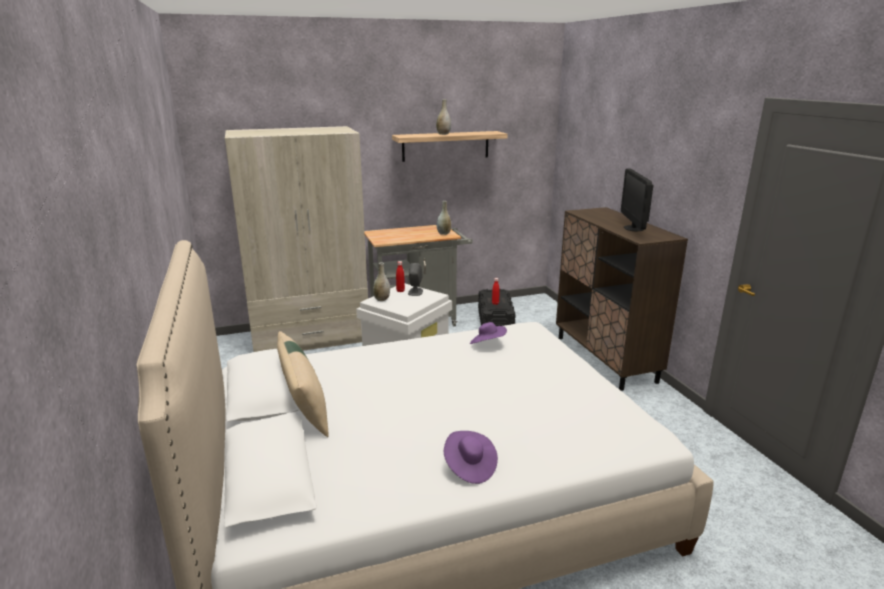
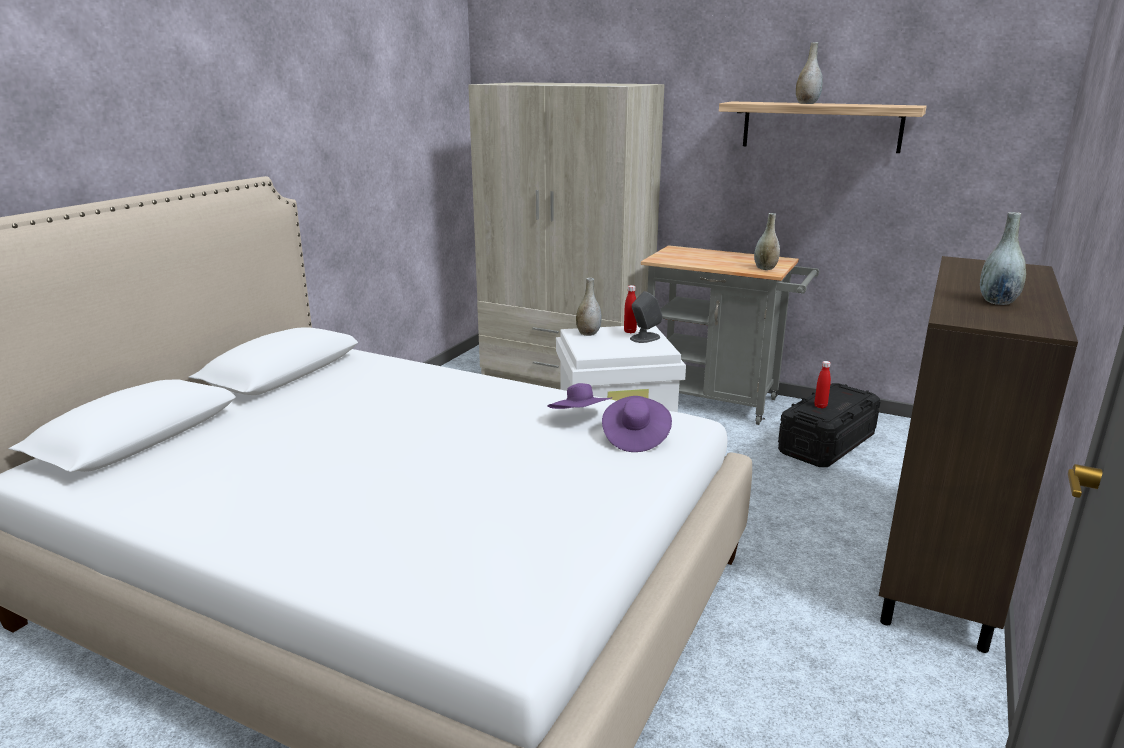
camera: 45 degrees right, 0 degrees up
beige pillow [277,331,329,437] -> none
purple hat [444,431,498,484] -> purple hat moved to [602,396,672,452]
monitor [621,169,653,232] -> grey vase [980,212,1026,305]

